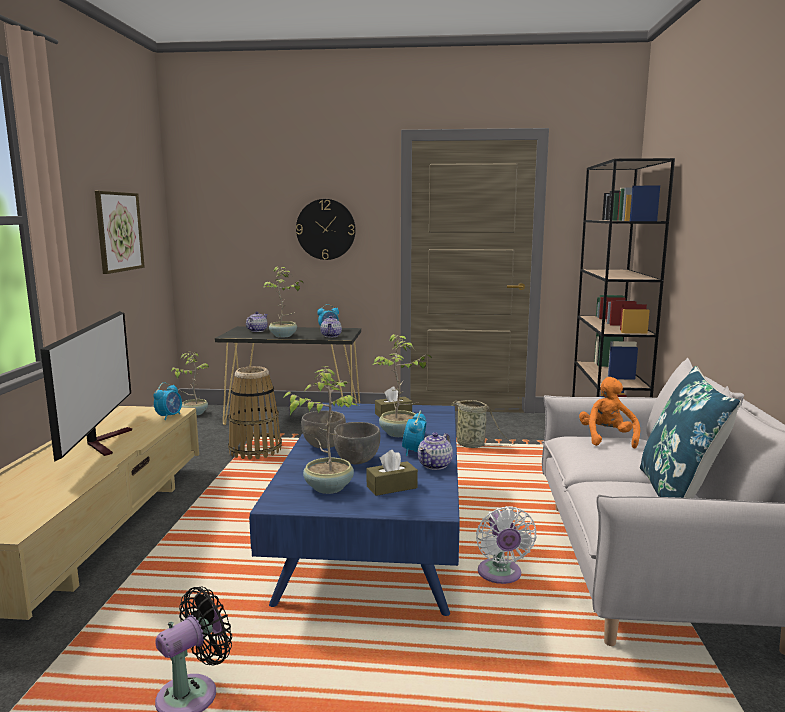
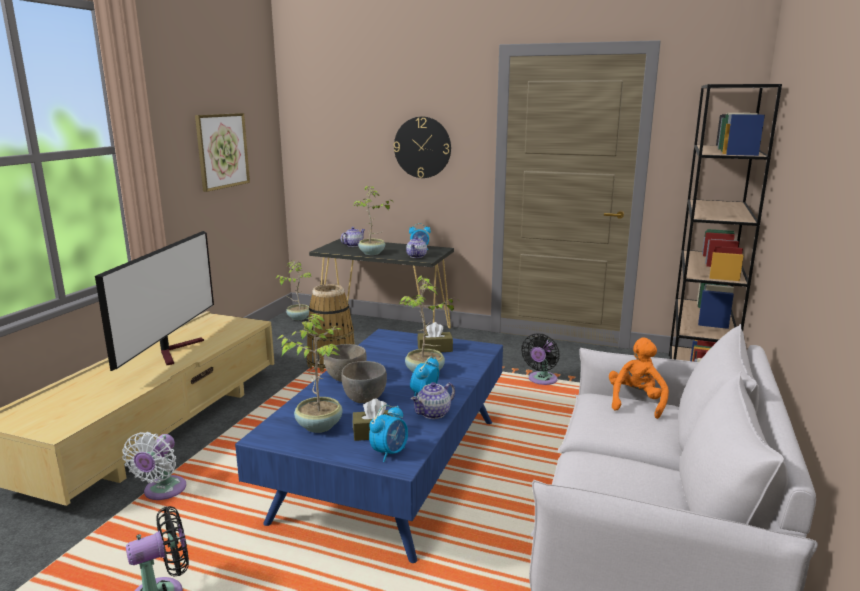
camera: 15 degrees right, 5 degrees up
alarm clock [153,382,182,420] -> alarm clock moved to [369,405,408,462]
basket [451,400,515,448] -> black fan [521,333,560,385]
white fan [476,506,537,584] -> white fan moved to [122,432,186,500]
blue pillow [640,366,741,498] -> none

